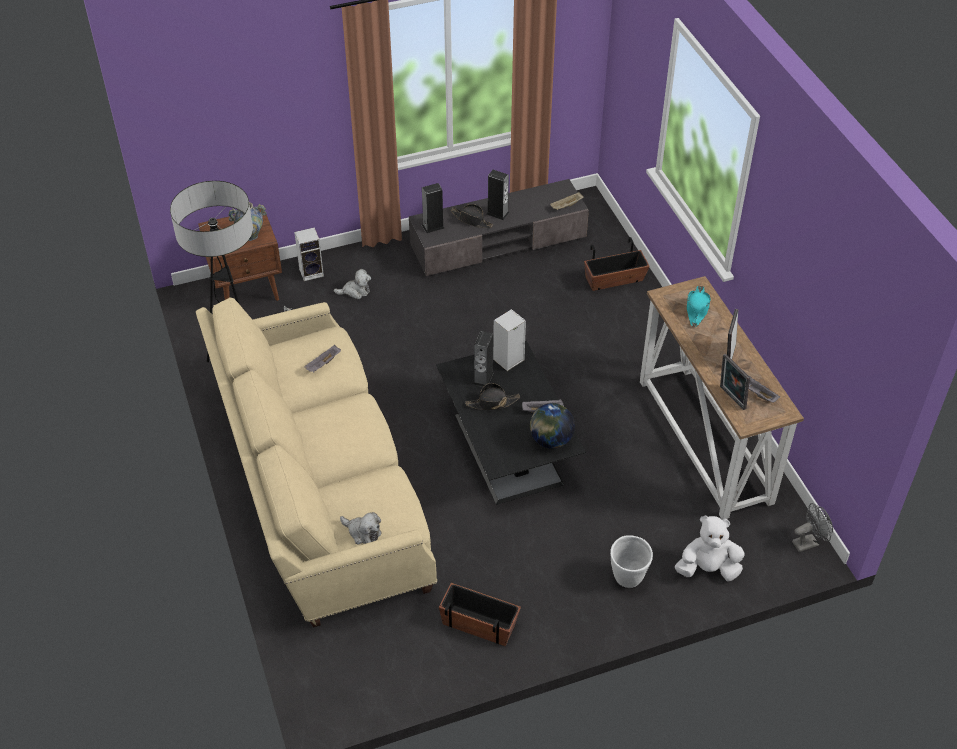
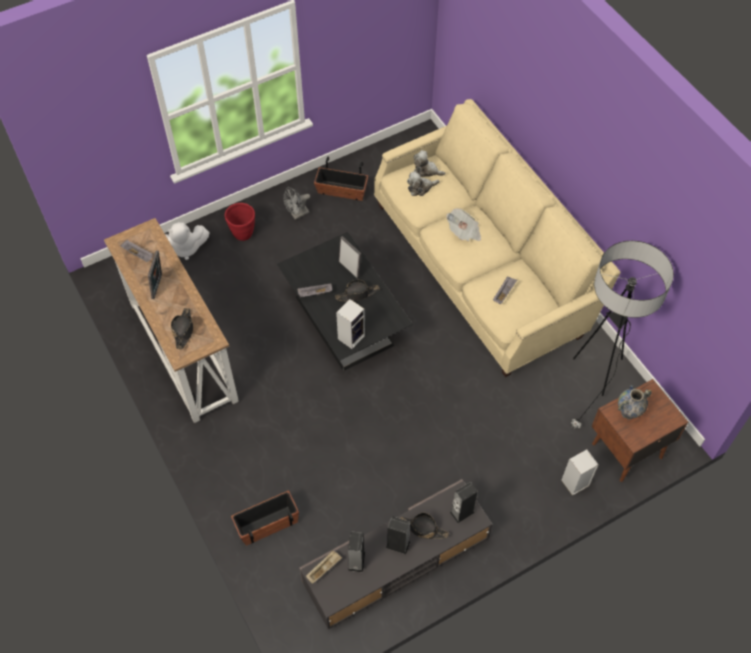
camera: 170 degrees right, 10 degrees up
plush toy [334,269,371,299] -> plush toy moved to [407,171,440,196]
speaker [473,331,494,387] -> speaker moved to [348,532,365,572]
globe [530,403,575,449] -> none
white planter [610,535,653,588] -> red planter [225,203,255,241]
turquoise hat [687,286,711,327] -> black hat [171,308,193,350]
picture frame [720,354,750,410] -> picture frame moved to [339,236,362,279]
grey fan [792,503,833,552] -> grey fan moved to [283,187,310,220]
none -> newspaper [446,208,481,242]

